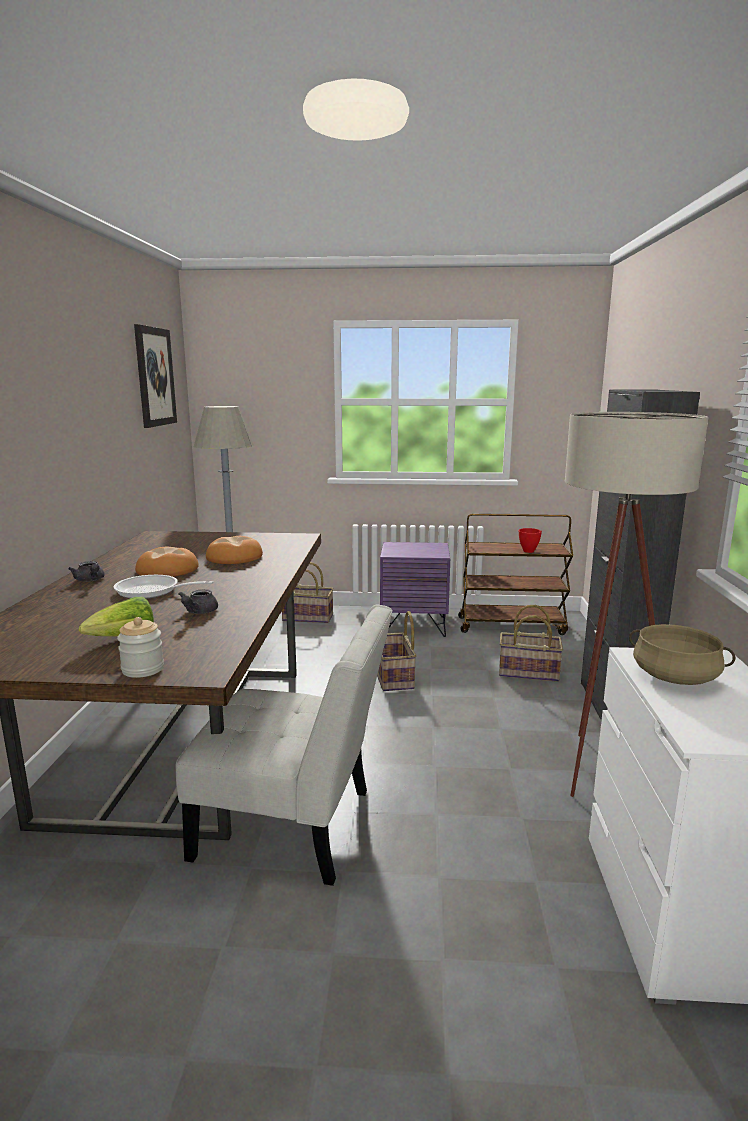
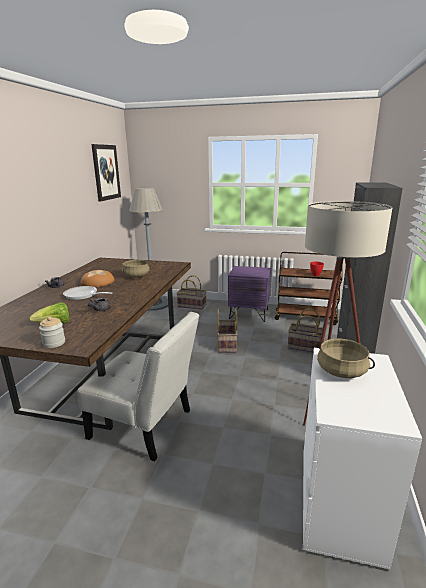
camera: 10 degrees right, 5 degrees up
bread [206,536,263,564] -> beige cooking pot [122,260,150,277]

